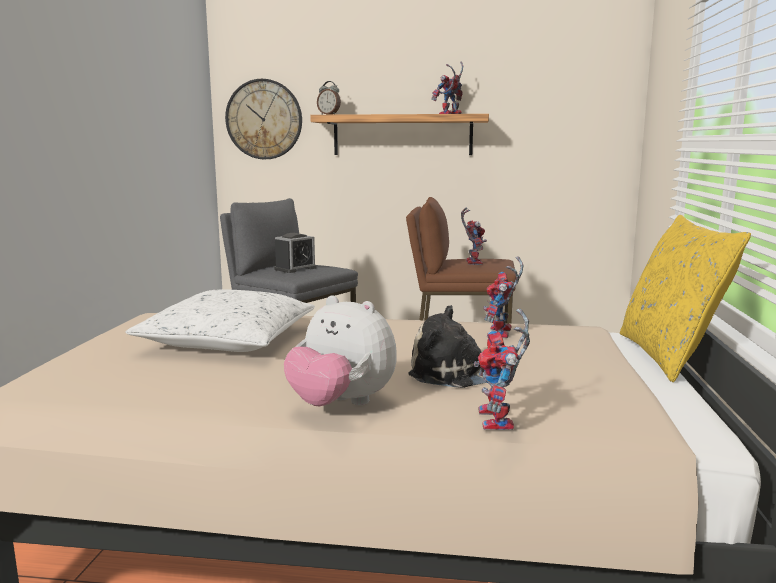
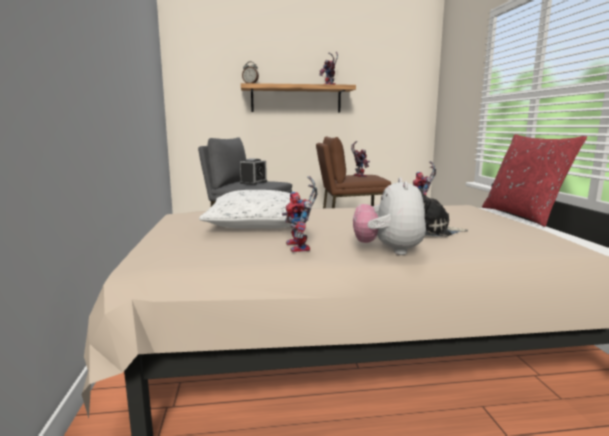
camera: 15 degrees left, 0 degrees up
wall clock [225,79,302,160] -> none
plush toy [284,295,397,406] -> plush toy turned 75 degrees clockwise [353,178,426,255]
toy robot [474,309,530,430] -> toy robot moved to [282,176,318,252]
yellow pillow [620,215,751,382] -> red pillow [482,134,587,227]

